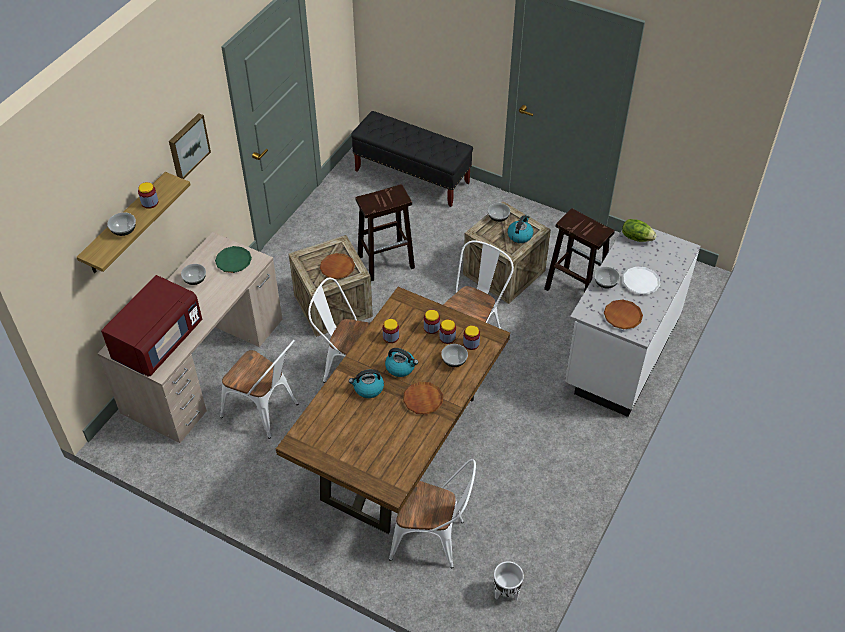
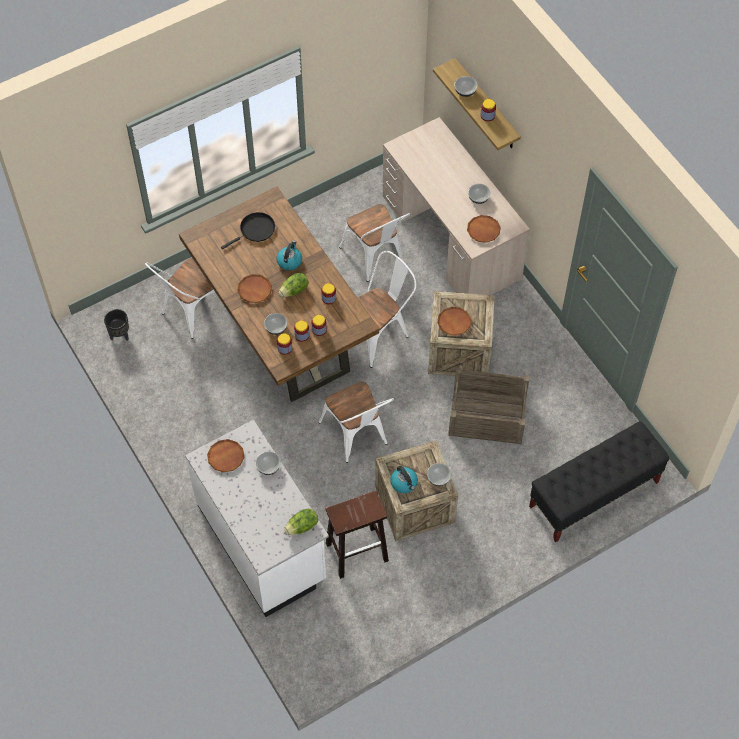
camera: 120 degrees right, 10 degrees up
red microwave [101,275,202,377] -> none
picture [169,113,211,179] -> none
green plate [215,246,252,273] -> brown plate [467,215,501,243]
white chair [220,339,298,439] -> white chair turned 90 degrees counterclockwise [339,204,412,282]
brown stool [355,184,415,281] -> crate [448,367,530,444]
kettle [385,348,418,377] -> lettuce [279,273,309,297]
white planter [494,561,524,600] -> black planter [104,309,129,341]
white plate [623,266,660,295] -> none
none -> black frying pan [221,212,275,249]

